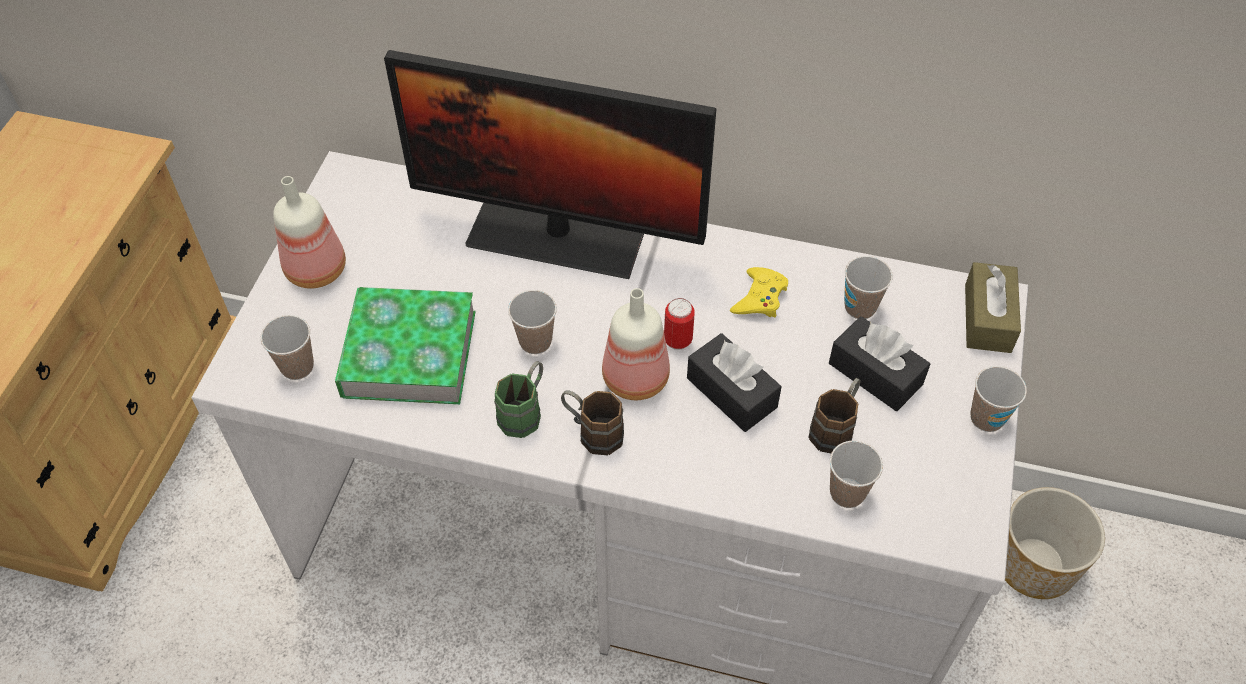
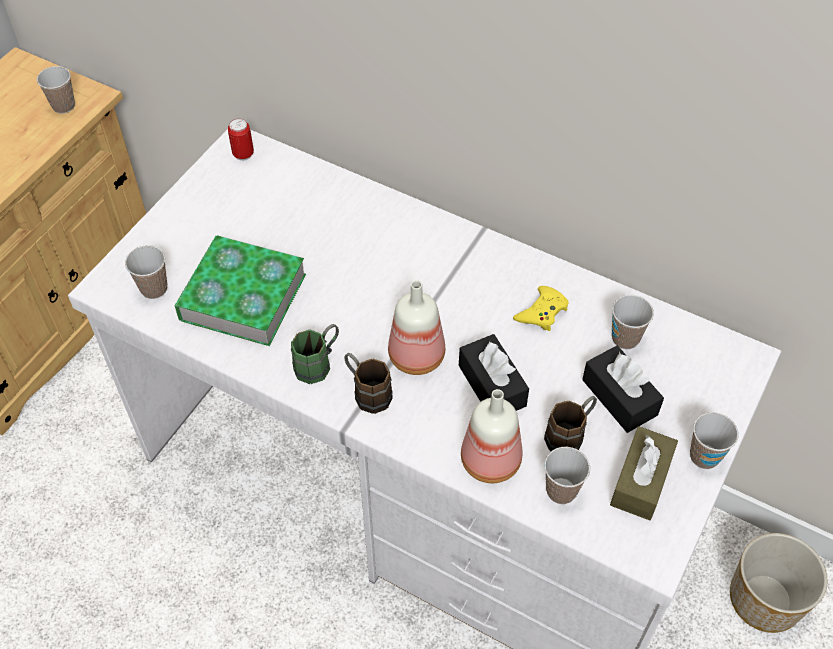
camera: 15 degrees right, 0 degrees up
bottle [273,176,346,289] -> bottle moved to [461,389,522,483]
monitor [384,50,716,279] -> none
cup [508,290,557,354] -> cup moved to [37,66,75,113]
can [664,298,695,350] -> can moved to [228,118,254,161]
brown tissue box [965,262,1021,353] -> brown tissue box moved to [610,426,678,520]

